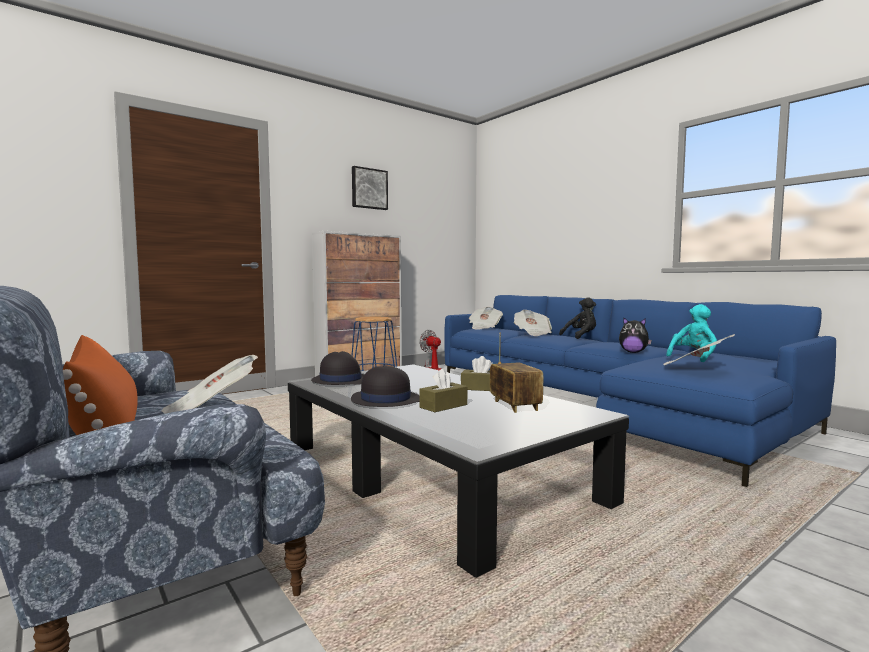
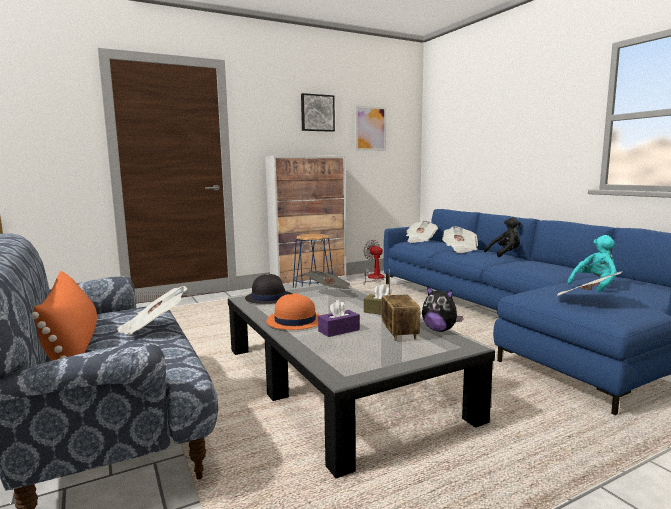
camera: 10 degrees right, 5 degrees up
black hat [351,365,420,407] -> orange hat [266,293,320,330]
brown tissue box [419,369,467,412] -> purple tissue box [318,300,360,337]
plush toy [619,317,652,353] -> plush toy moved to [422,286,463,332]
none -> newspaper [304,271,351,289]
none -> picture [355,106,386,151]

